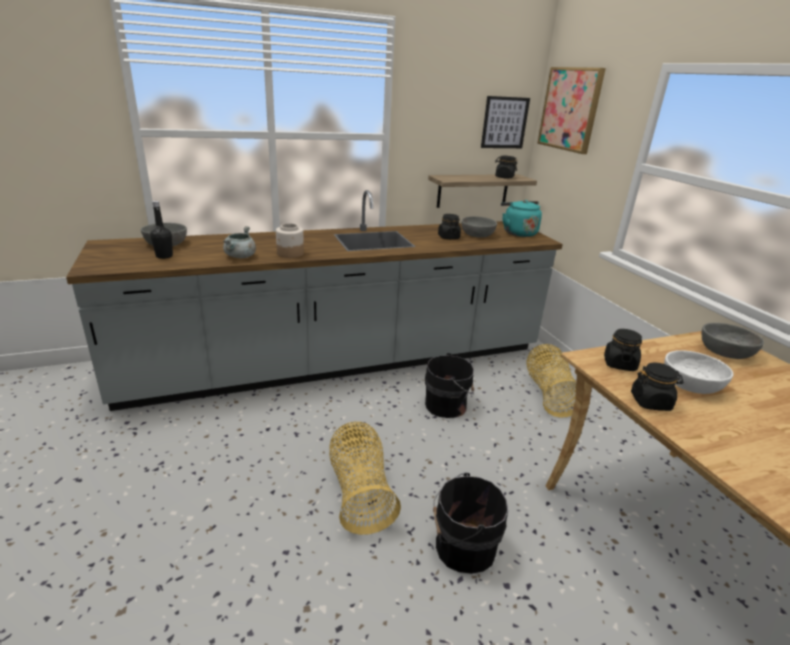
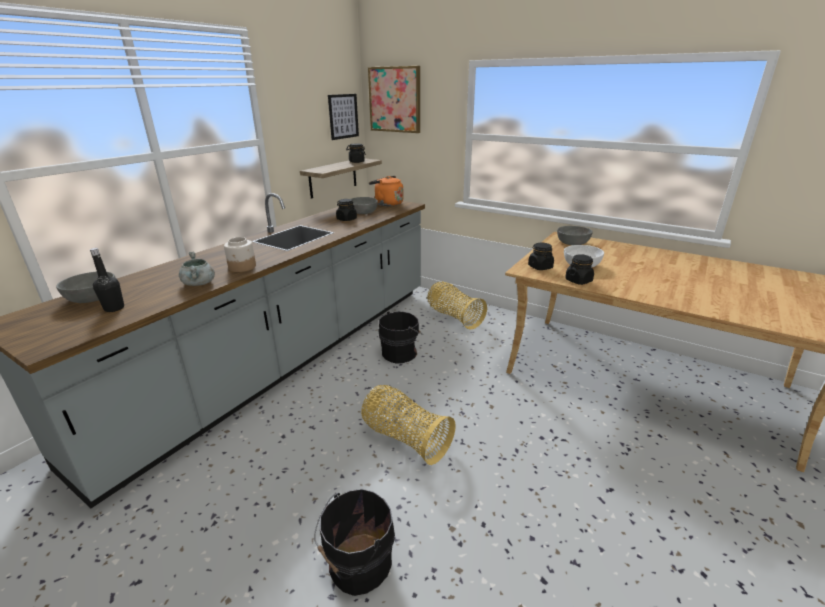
camera: 35 degrees left, 0 degrees up
black bucket [433,472,508,574] -> black bucket moved to [314,489,395,596]
turquoise kettle [501,200,542,237] -> orange kettle [369,176,404,206]

